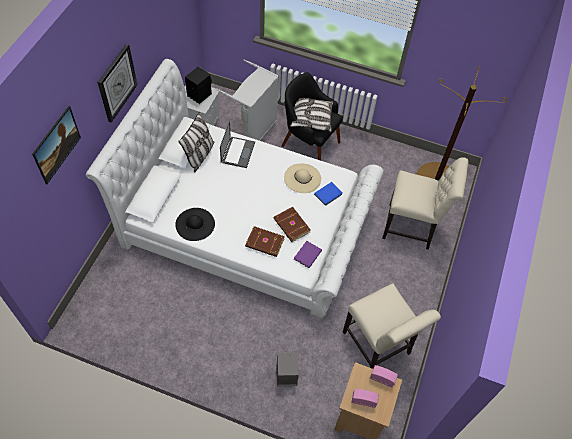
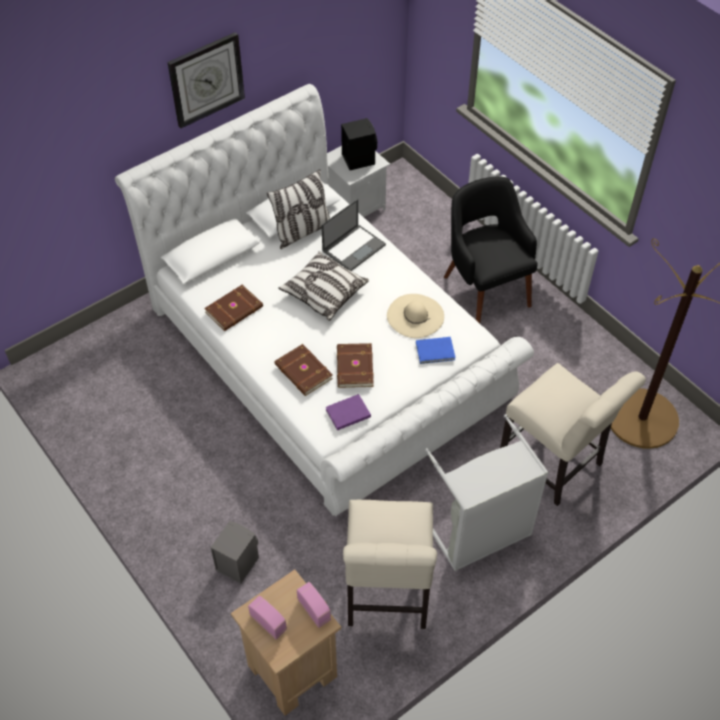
camera: 35 degrees right, 5 degrees down
picture [32,106,81,184] -> none
black hat [175,208,215,241] -> brown book [204,285,263,331]
grey laundry basket [216,59,279,141] -> grey laundry basket moved to [425,414,549,571]
pillow [290,98,333,132] -> pillow moved to [278,251,369,321]

